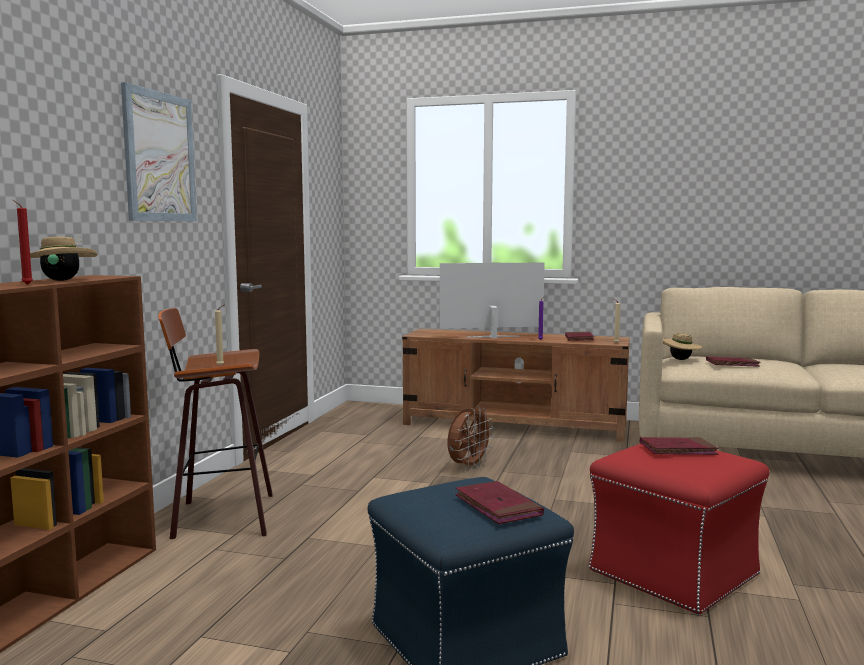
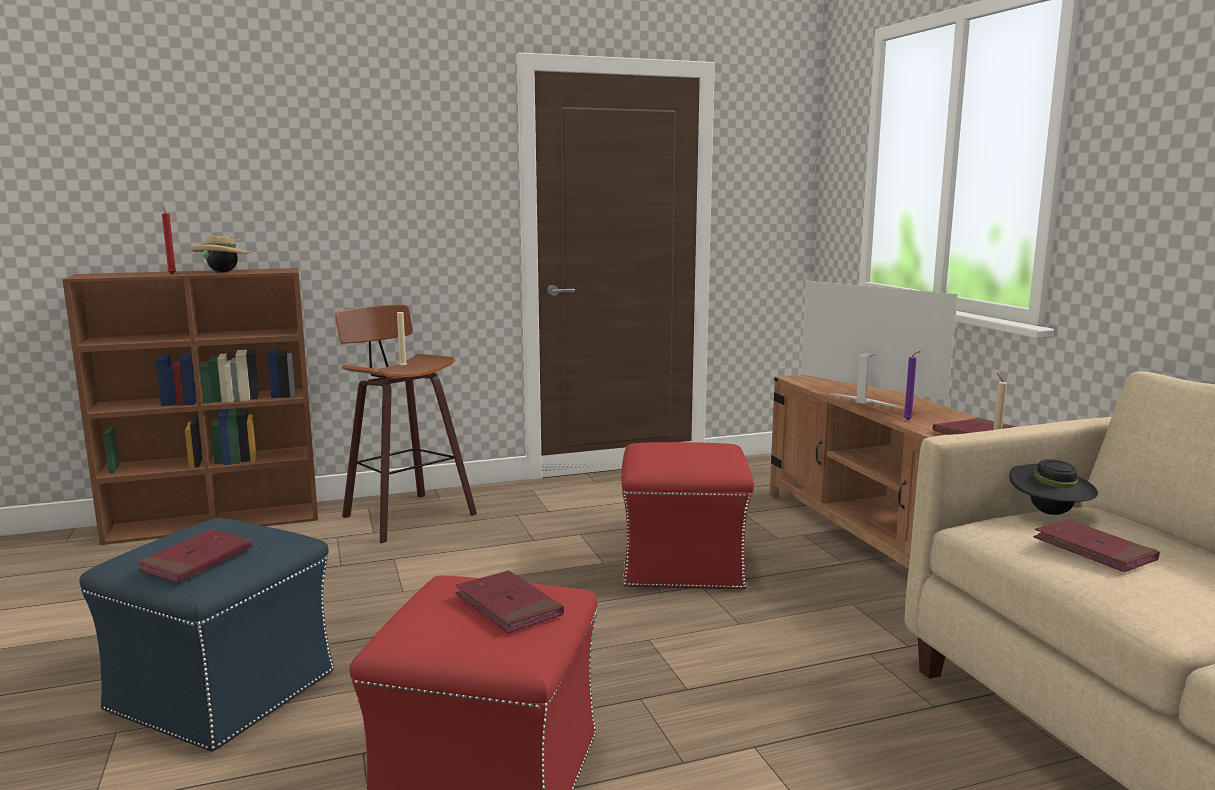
camera: 55 degrees right, 5 degrees up
picture [121,82,197,221] -> none
brown fan [448,407,494,470] -> red ottoman [621,442,754,590]
beige hat [663,333,702,360] -> black hat [1010,459,1098,515]

